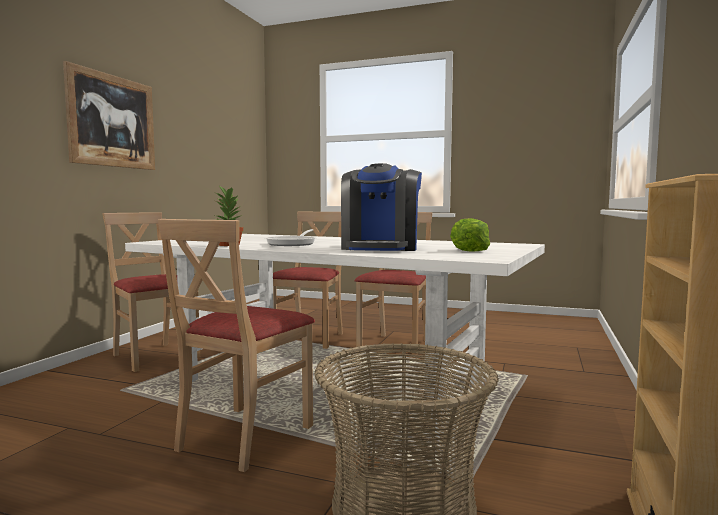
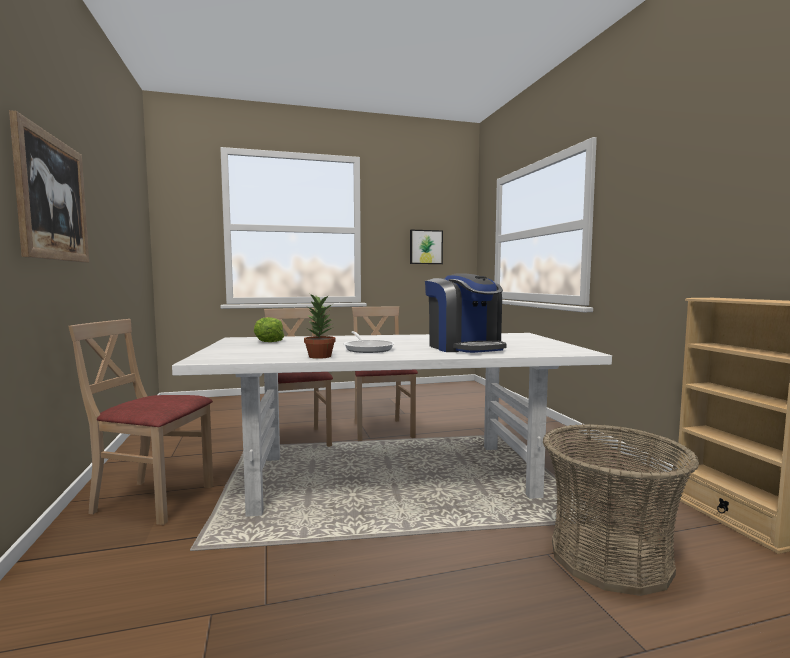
camera: 35 degrees left, 0 degrees up
beige chair [158,219,315,472] -> none
lettuce [450,218,490,252] -> lettuce moved to [254,317,284,342]
none -> picture [410,230,443,264]

